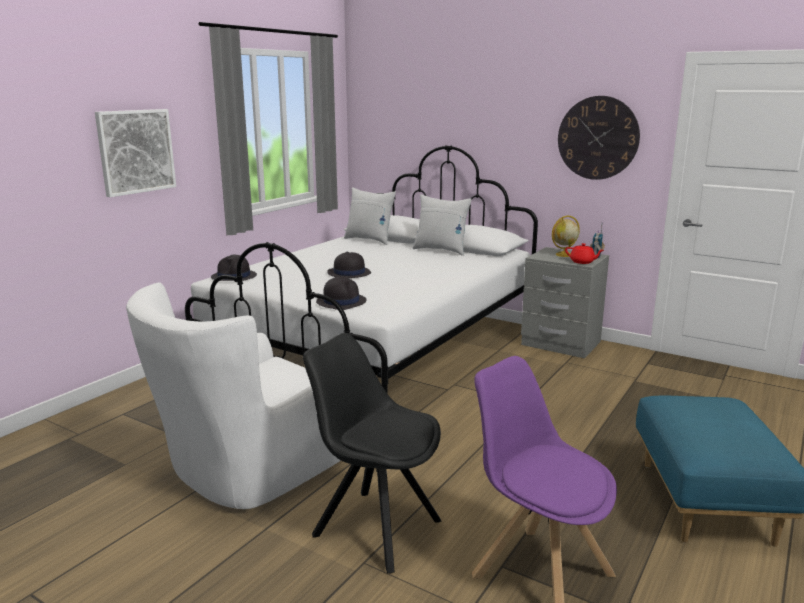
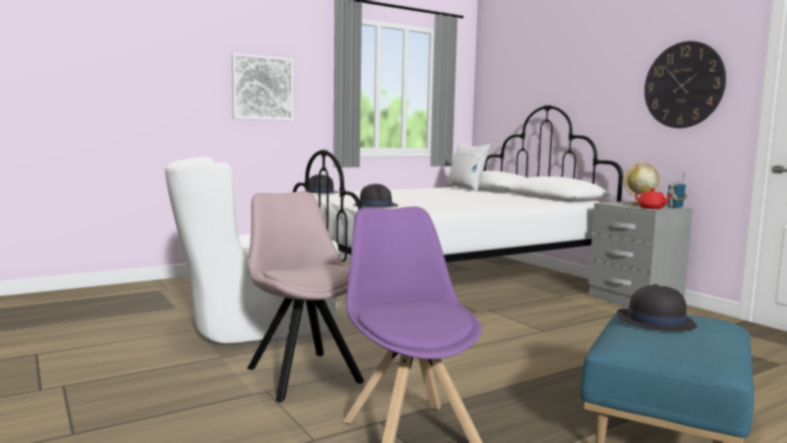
camera: 25 degrees right, 10 degrees down
black chair [303,333,441,574] -> pink chair [247,191,364,402]
black hat [327,252,371,278] -> black hat moved to [617,284,698,331]
grey pillow [413,194,472,256] -> none

